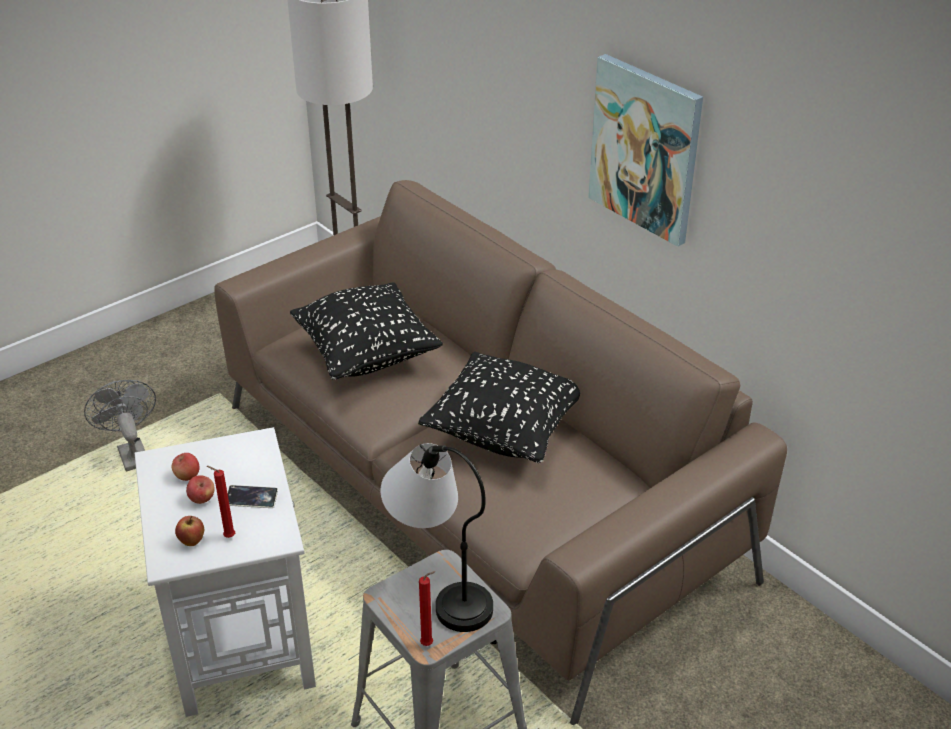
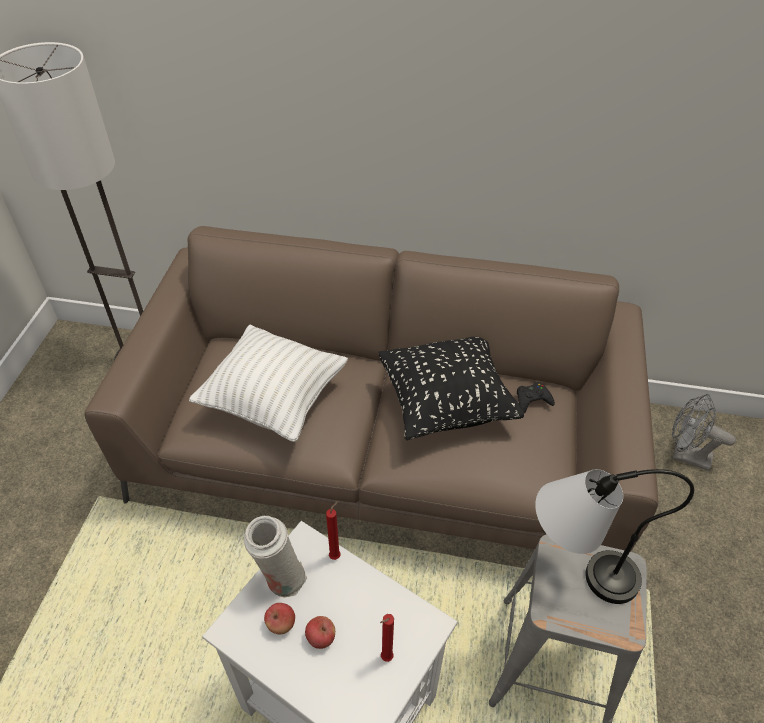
camera: 40 degrees left, 10 degrees up
grey fan [84,380,156,471] -> grey fan moved to [672,394,736,471]
apple [175,516,204,546] -> none
phone [227,485,278,508] -> none
black pillow [290,282,443,380] -> white pillow [189,325,348,442]
red candle [419,571,436,646] -> red candle moved to [326,501,341,560]
picture [588,54,703,247] -> none
none -> white vase [244,516,307,598]
none -> black game controller [517,382,555,413]

